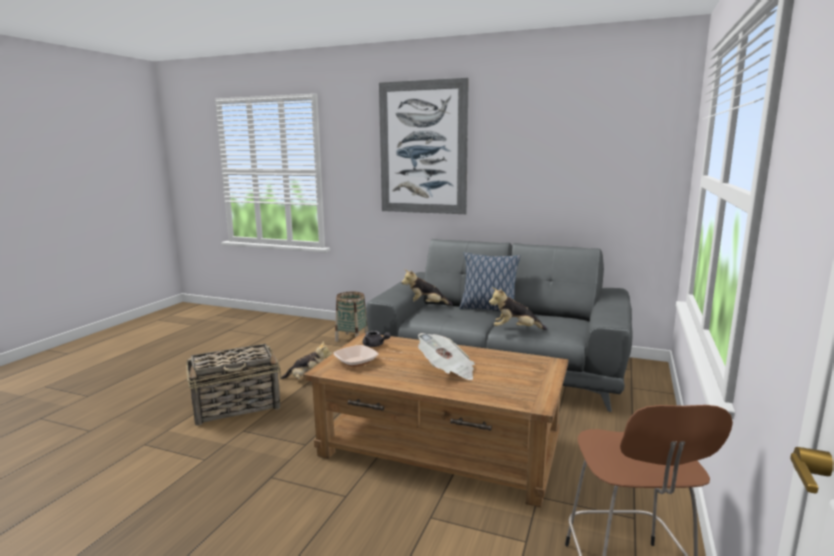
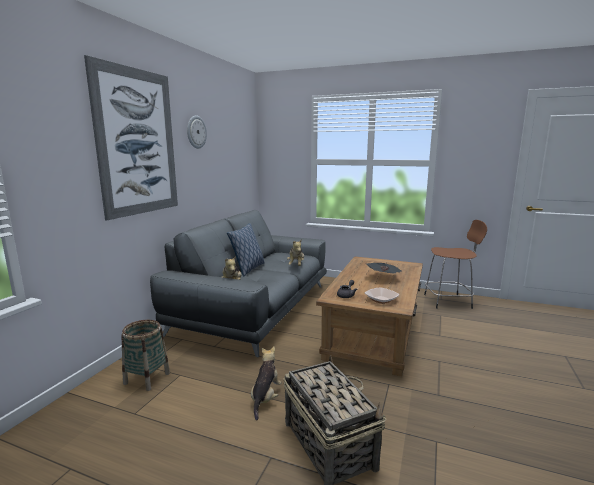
camera: 90 degrees left, 0 degrees up
none -> wall clock [187,116,207,149]

